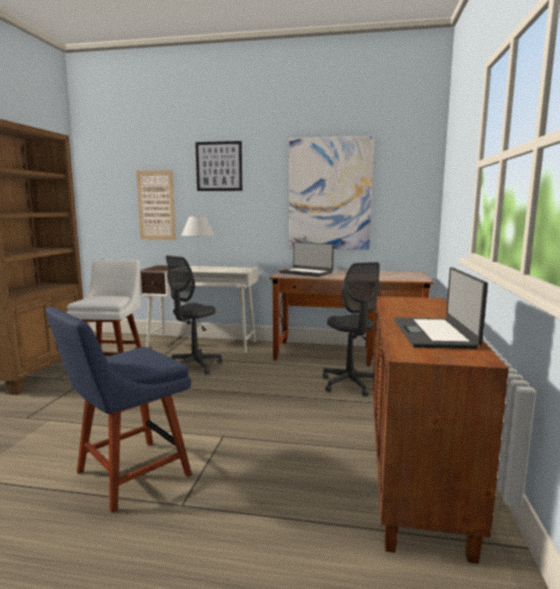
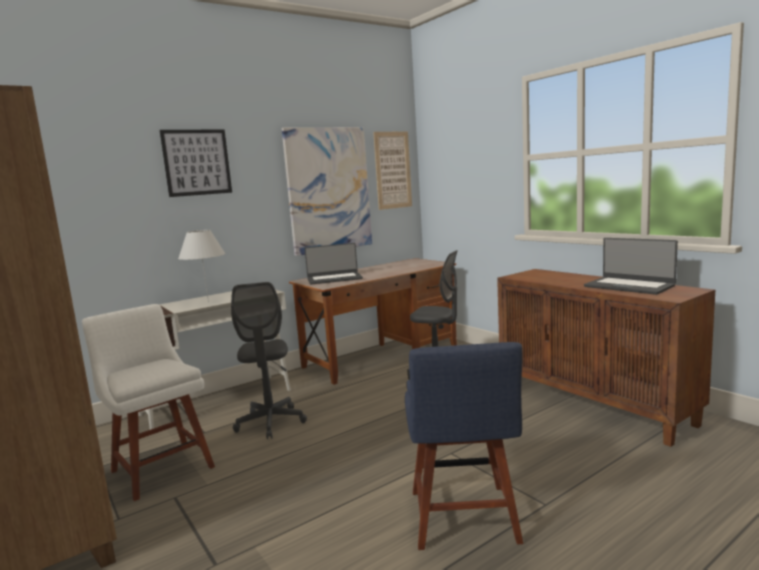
camera: 45 degrees left, 0 degrees up
picture [136,170,176,240] -> picture moved to [373,131,412,210]

